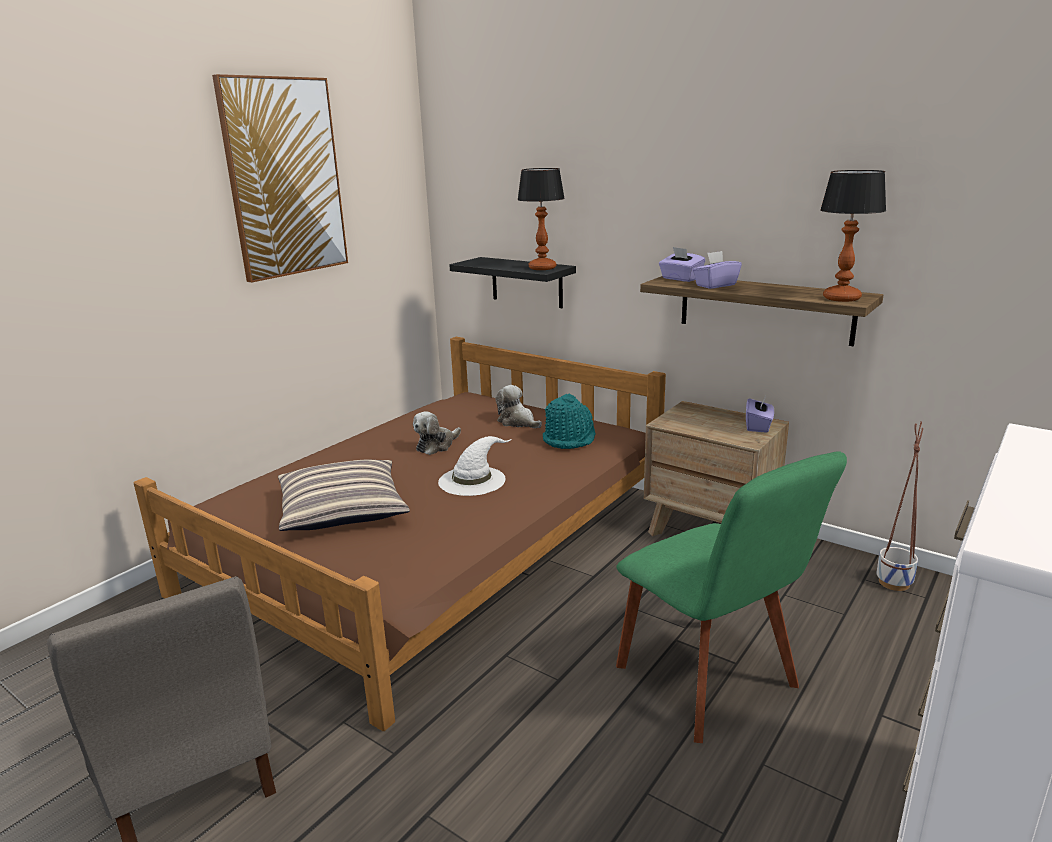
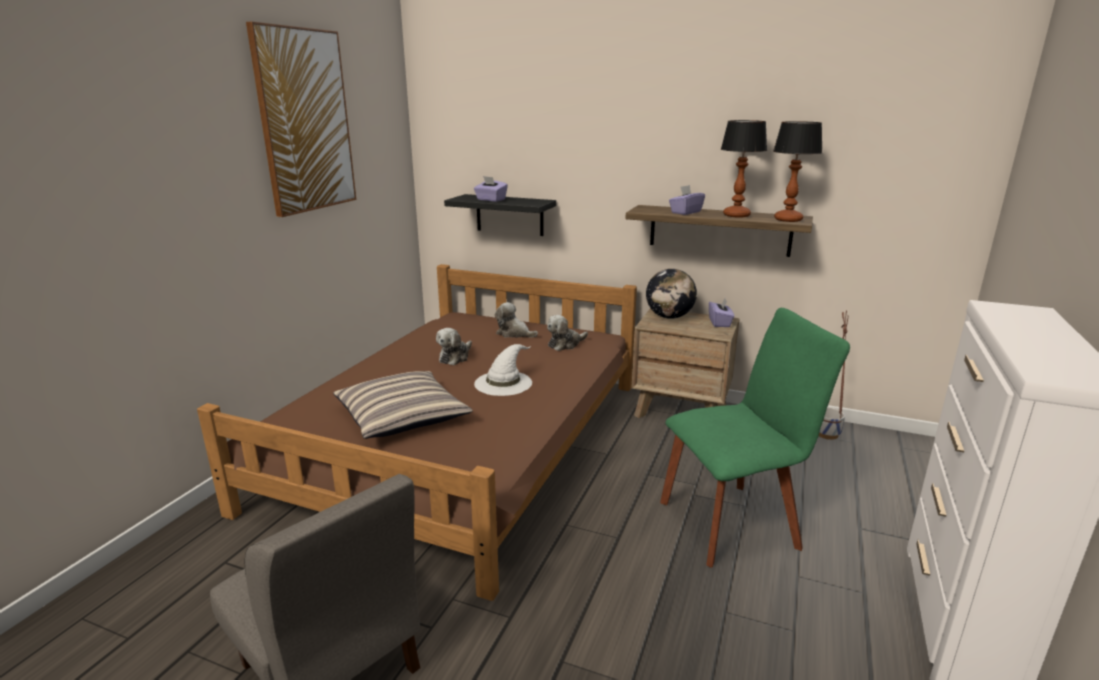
camera: 15 degrees left, 0 degrees up
table lamp [517,168,565,270] -> table lamp moved to [721,120,767,218]
turquoise hat [543,393,596,449] -> plush toy [547,315,588,351]
green chair [616,451,847,743] -> green chair turned 60 degrees counterclockwise [660,308,850,567]
purple tissue box [659,247,706,282] -> purple tissue box moved to [474,176,508,202]
none -> globe [646,269,697,319]

